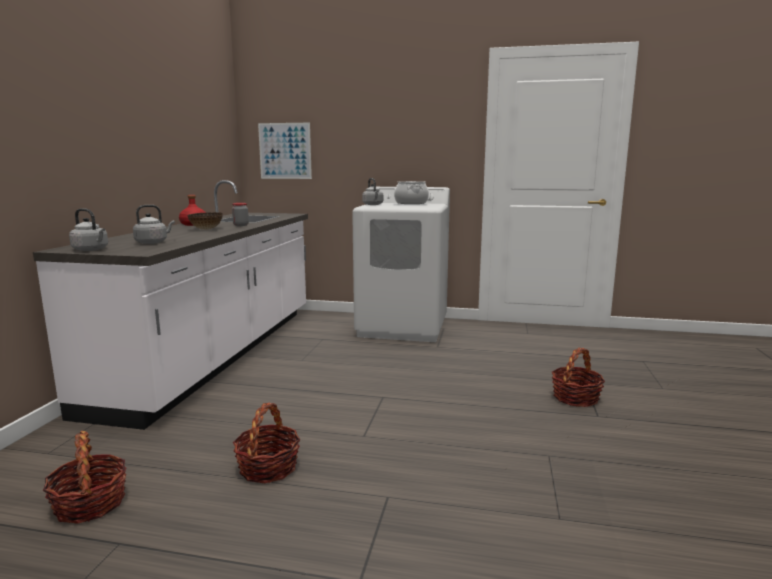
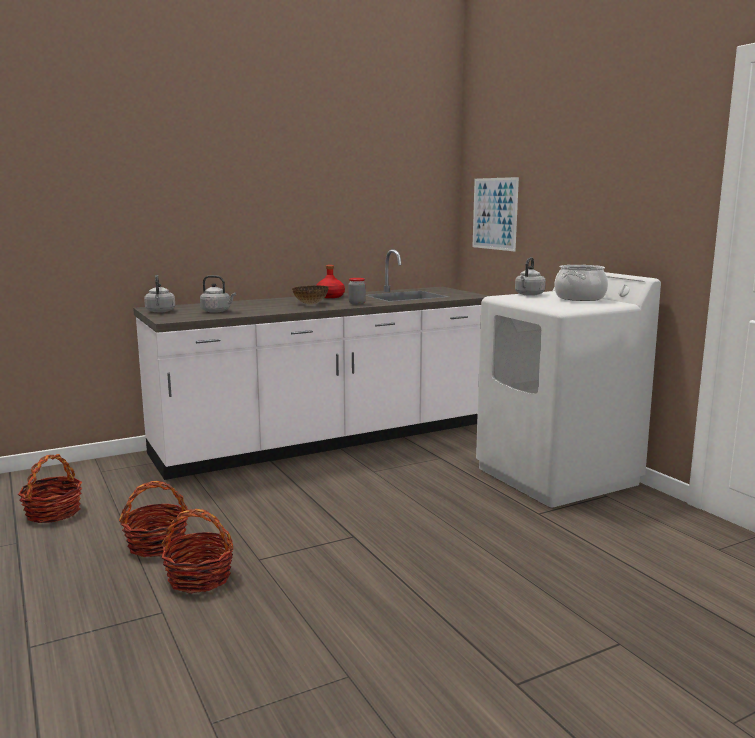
camera: 50 degrees right, 0 degrees up
basket [552,348,605,407] -> basket moved to [162,509,234,593]

